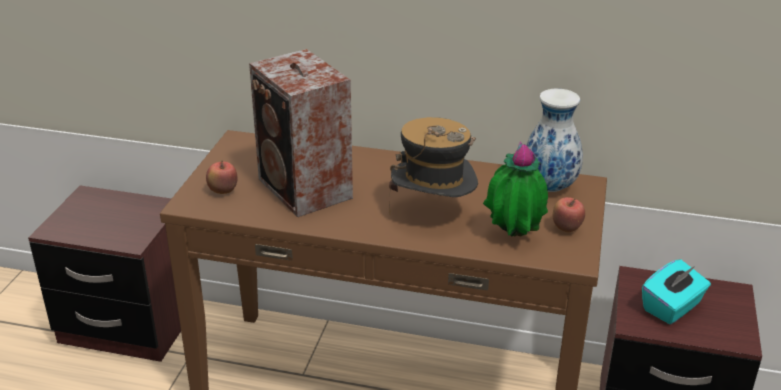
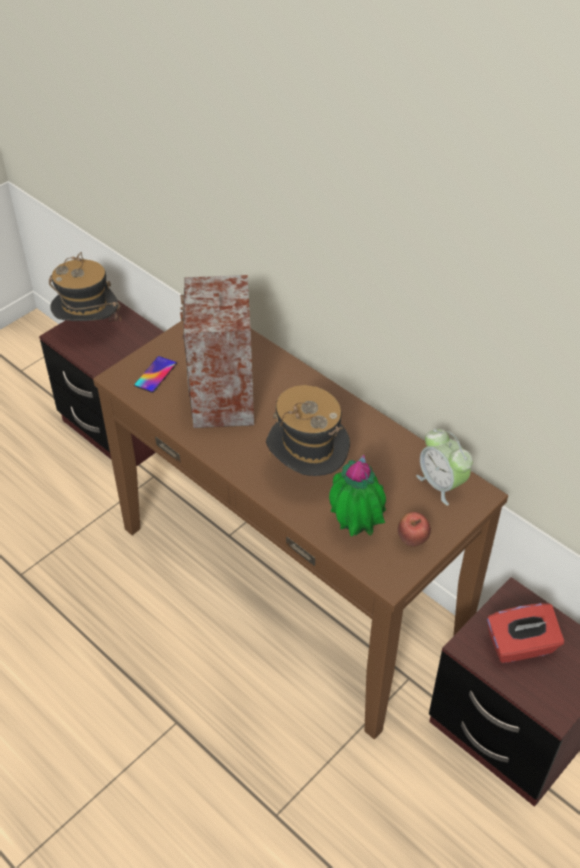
camera: 30 degrees right, 15 degrees up
apple [206,160,238,194] -> phone [134,356,177,393]
vase [526,89,583,192] -> alarm clock [416,429,473,506]
turquoise tissue box [642,260,711,324] -> red tissue box [487,603,564,663]
none -> hat [49,252,121,322]

